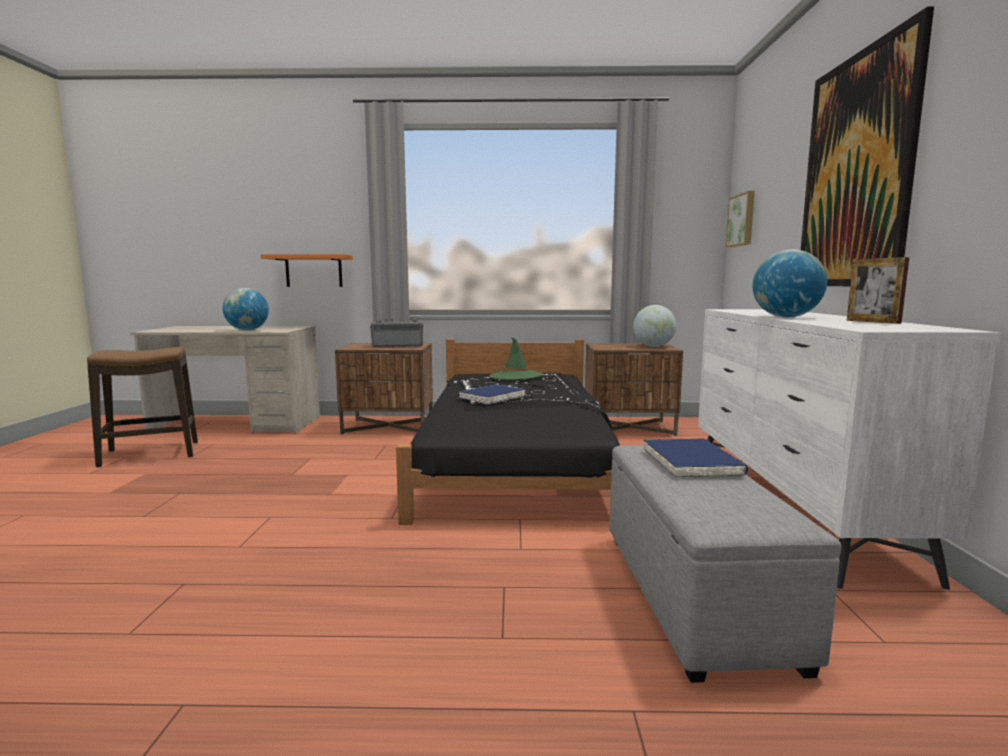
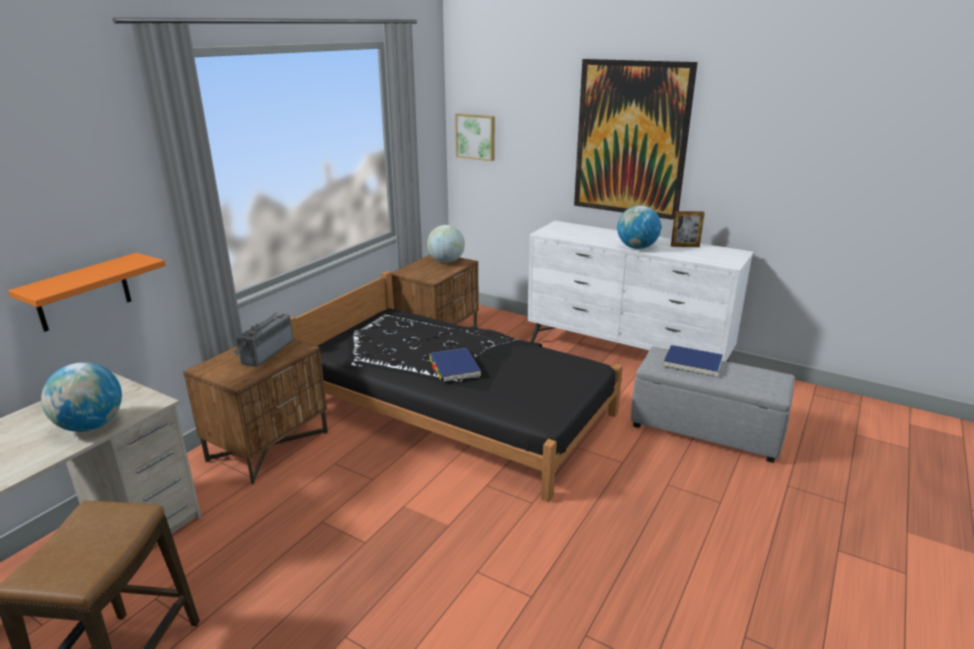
camera: 60 degrees left, 15 degrees up
green hat [490,337,543,380] -> none

